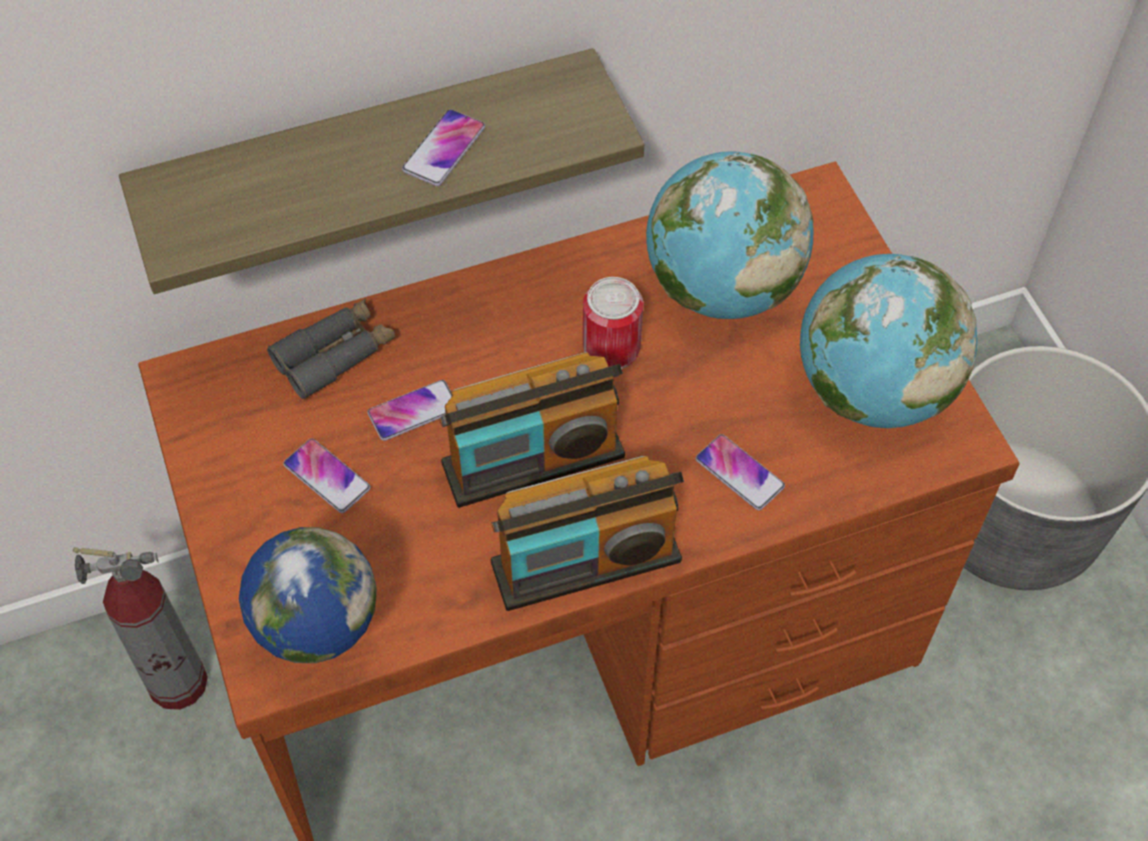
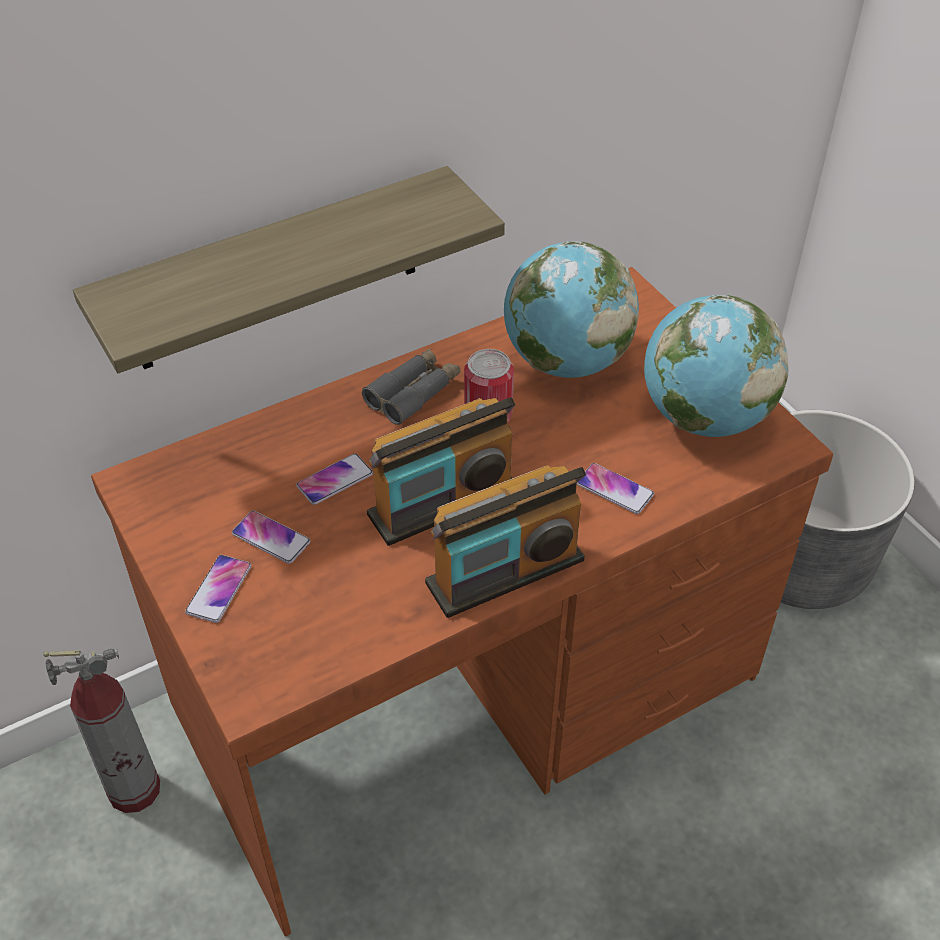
camera: 10 degrees left, 10 degrees down
globe [239,527,377,663] -> none
grey binoculars [267,298,395,399] -> grey binoculars moved to [362,348,461,425]
phone [402,109,485,186] -> phone moved to [185,555,251,623]

